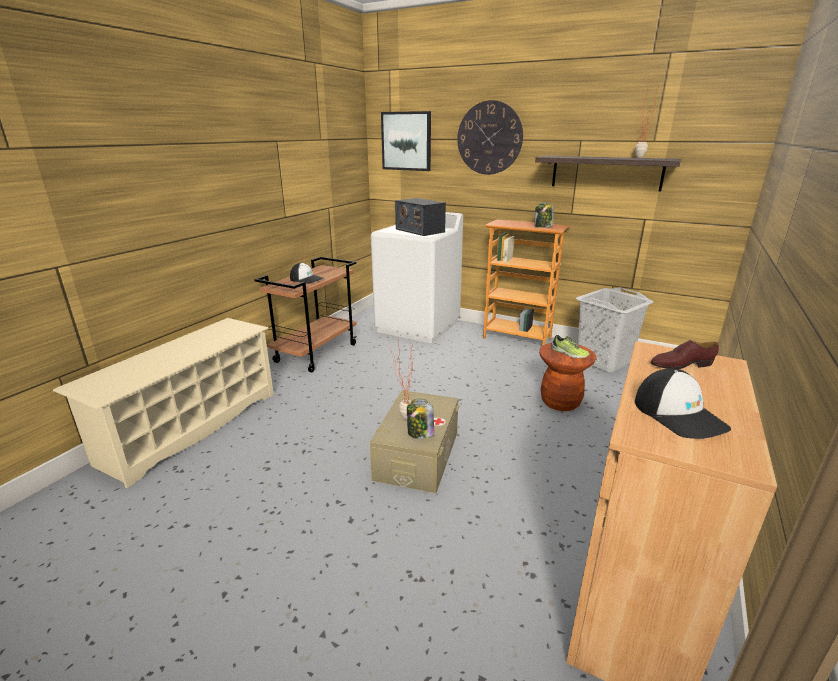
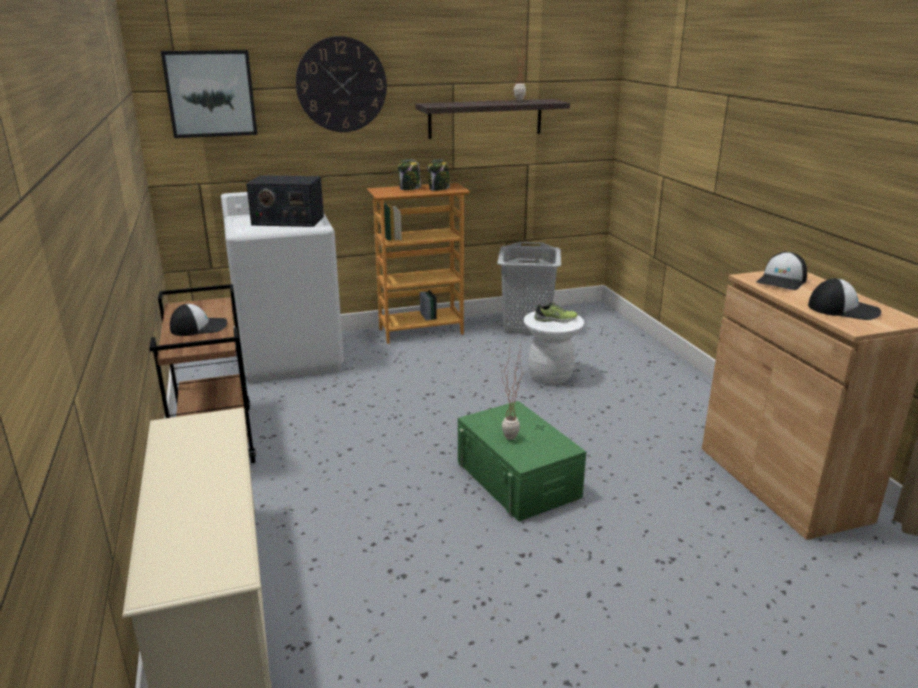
camera: 45 degrees left, 0 degrees up
beige storage box [370,390,459,493] -> green storage box [458,401,586,522]
jar [407,399,434,439] -> jar moved to [398,159,421,190]
brown stool [539,343,597,411] -> white stool [524,311,584,385]
brown shoe [651,340,719,369] -> cap [757,252,807,290]

